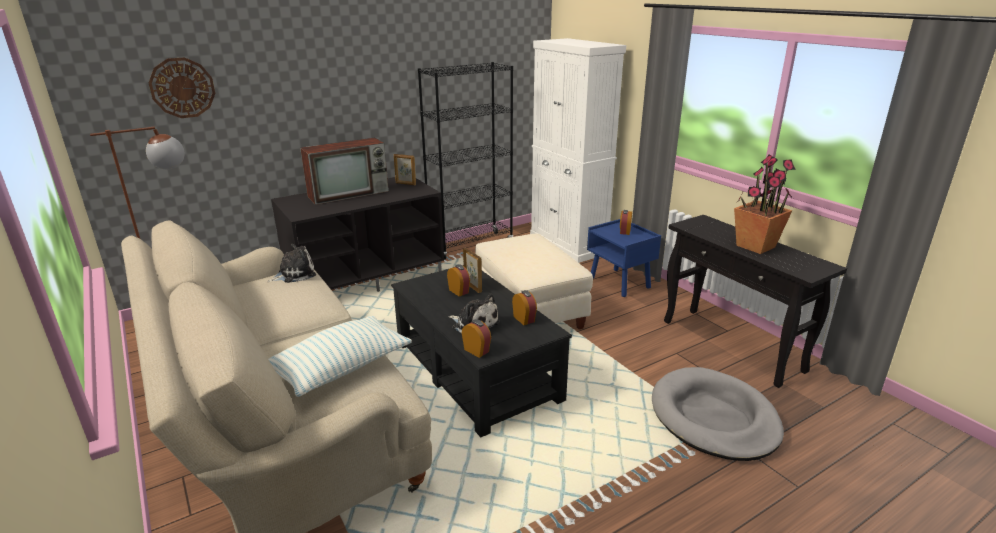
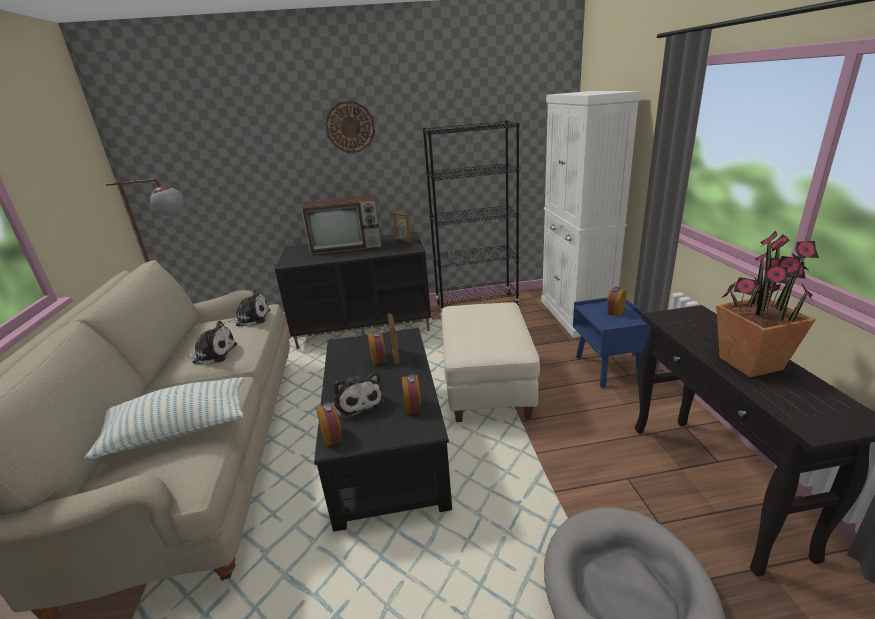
camera: 25 degrees right, 0 degrees up
wall clock [149,57,215,118] -> wall clock moved to [325,101,375,153]
none -> plush toy [182,321,237,365]

